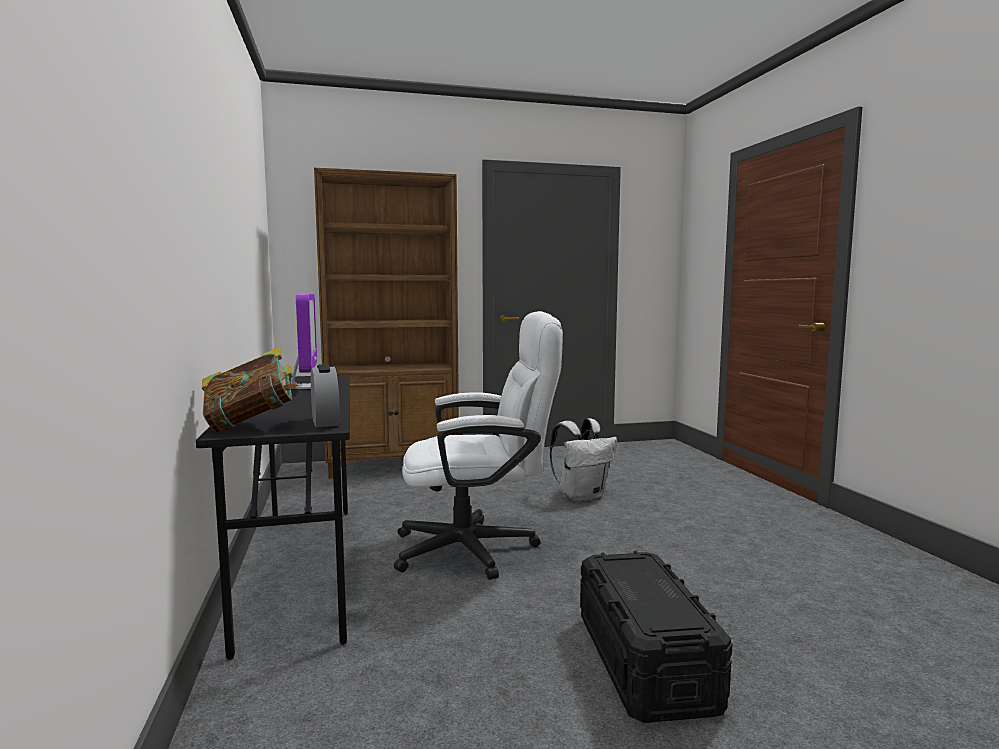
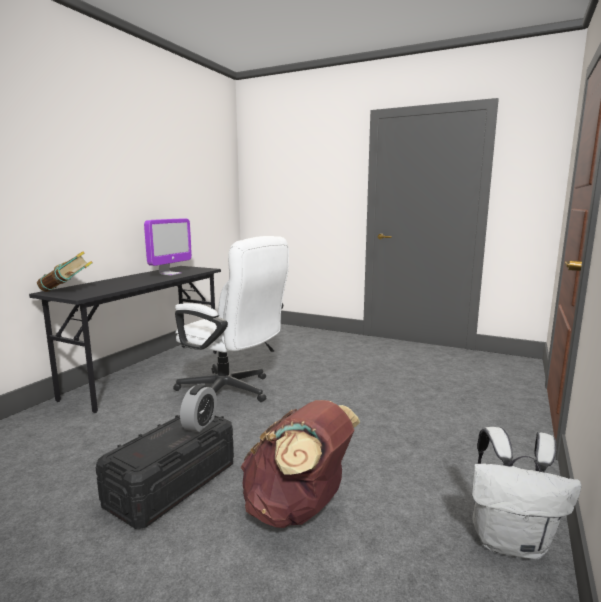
camera: 40 degrees right, 5 degrees up
alarm clock [311,364,340,427] -> alarm clock moved to [180,384,217,432]
brown bookcase [314,168,459,478] -> none
white backpack [550,418,617,502] -> white backpack moved to [472,427,582,559]
none -> brown backpack [241,400,360,528]

